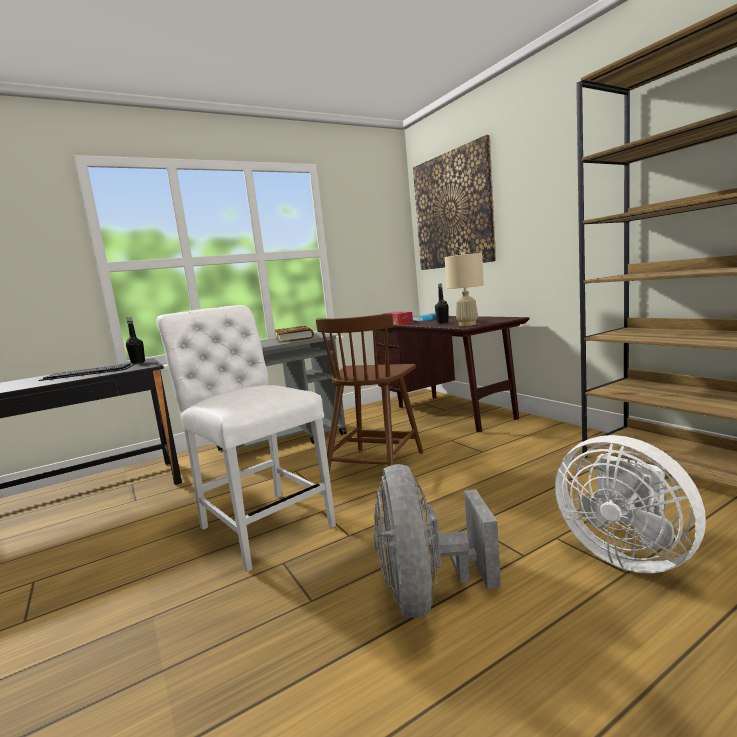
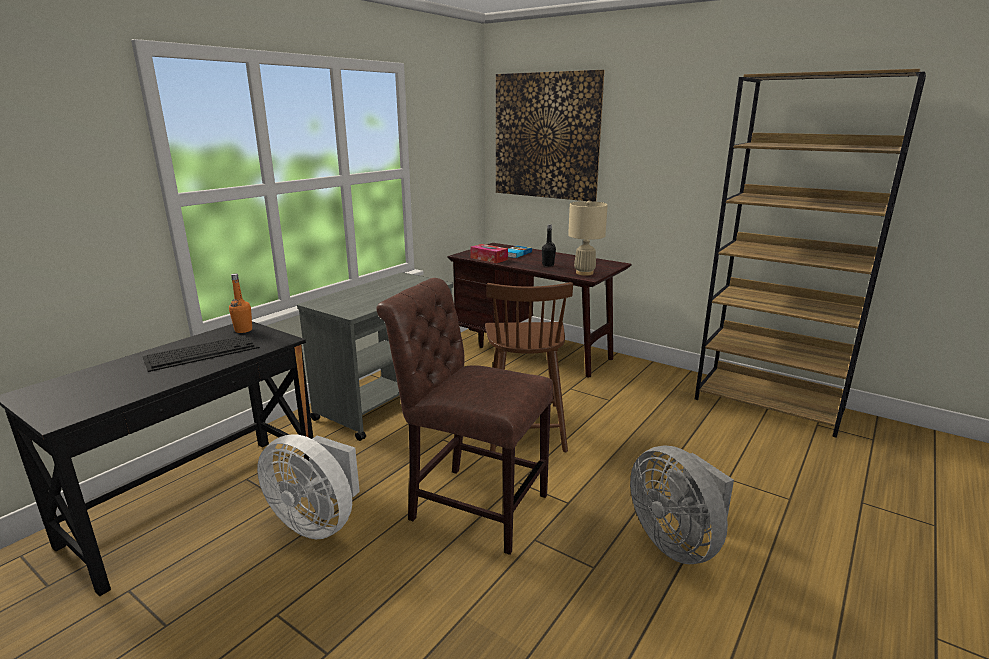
camera: 25 degrees left, 10 degrees up
black bottle [126,317,145,364] -> orange bottle [229,274,252,333]
white chair [156,305,336,572] -> brown chair [377,278,553,555]
book [275,326,314,343] -> none
white fan [555,435,706,573] -> white fan moved to [257,434,360,539]

